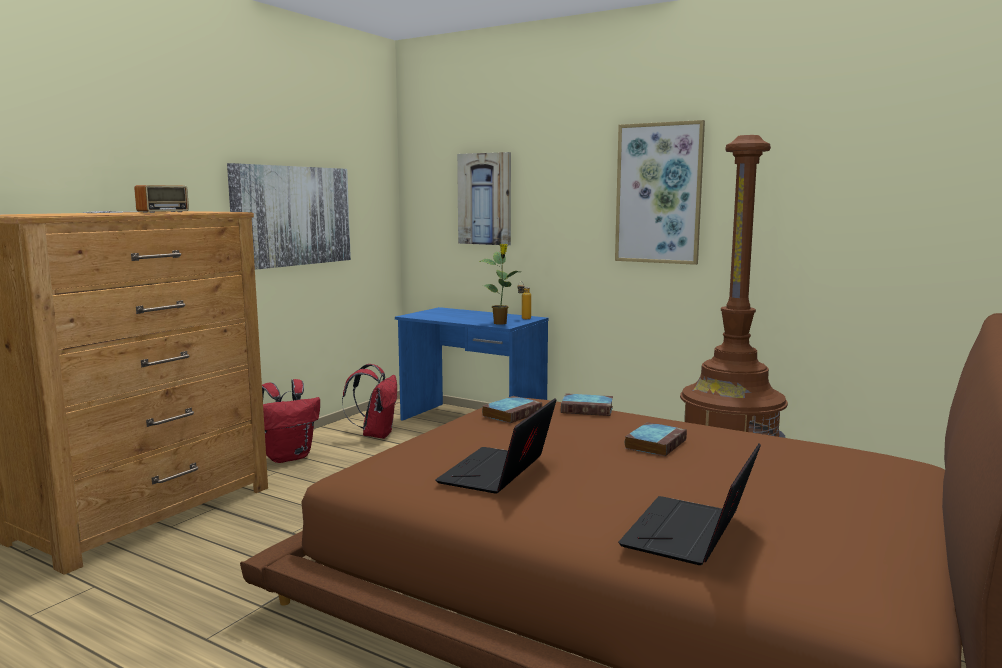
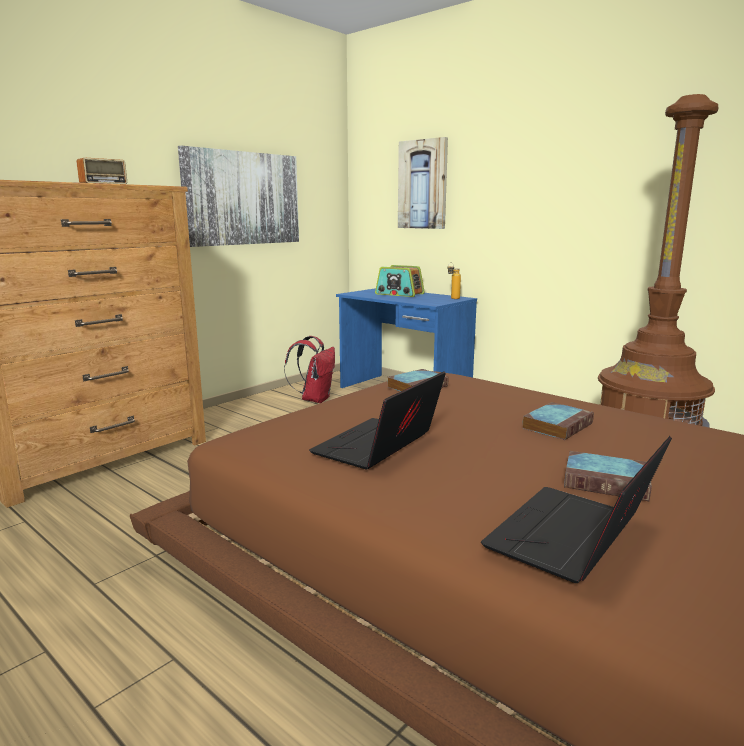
camera: 10 degrees right, 5 degrees up
red backpack [262,379,320,463] -> none
potted plant [479,243,520,325] -> none
book [561,393,613,416] -> book moved to [564,451,652,501]
picture [615,120,705,265] -> none
none -> radio [375,265,425,297]

